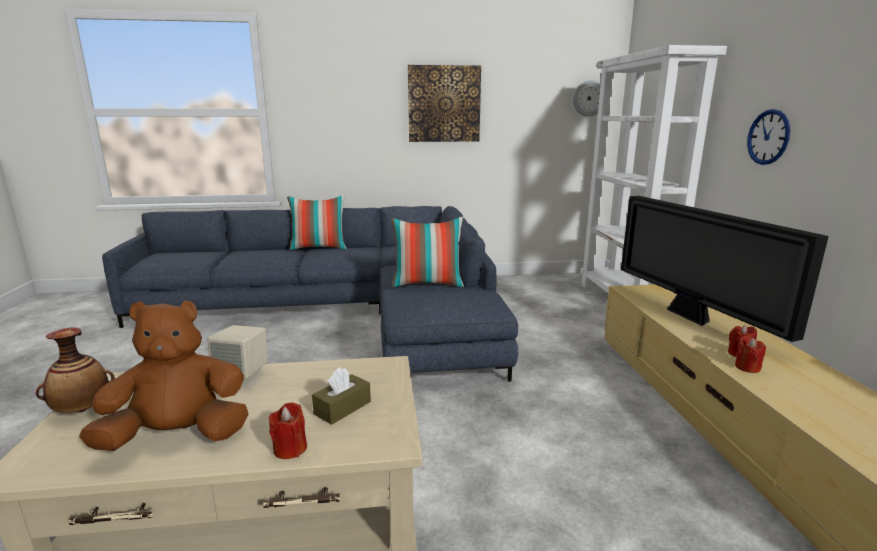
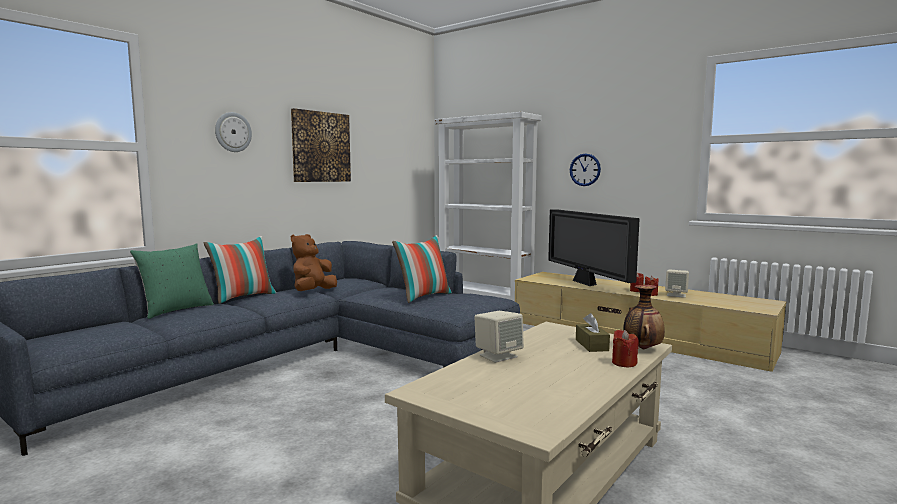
camera: 45 degrees left, 10 degrees down
vase [36,328,115,413] -> vase moved to [623,285,665,349]
brown plush toy [79,300,248,451] -> brown plush toy moved to [291,234,337,291]
wall clock [573,80,601,117] -> wall clock moved to [215,112,252,152]
television [621,196,829,342] -> television turned 45 degrees clockwise [548,209,640,286]
none -> green pillow [130,244,214,319]
none -> beige speaker [665,270,689,298]

